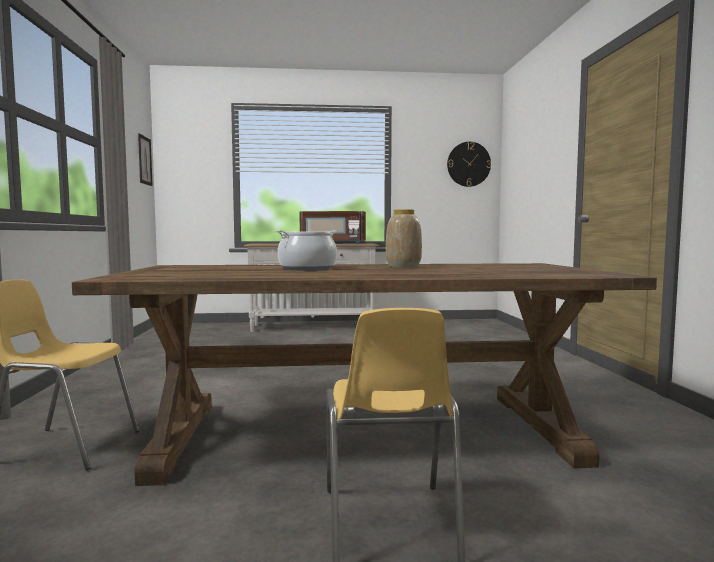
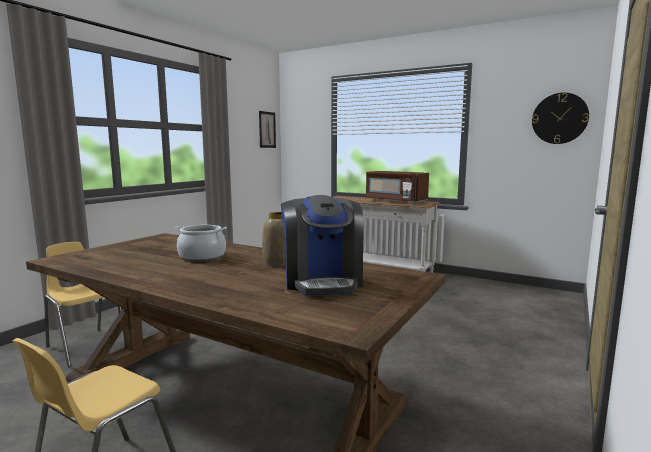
camera: 35 degrees right, 5 degrees up
none -> coffee machine [281,195,364,296]

